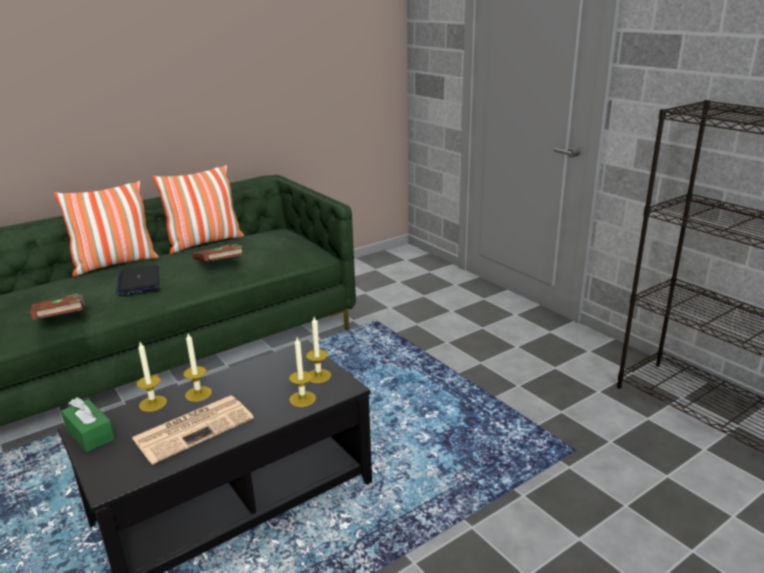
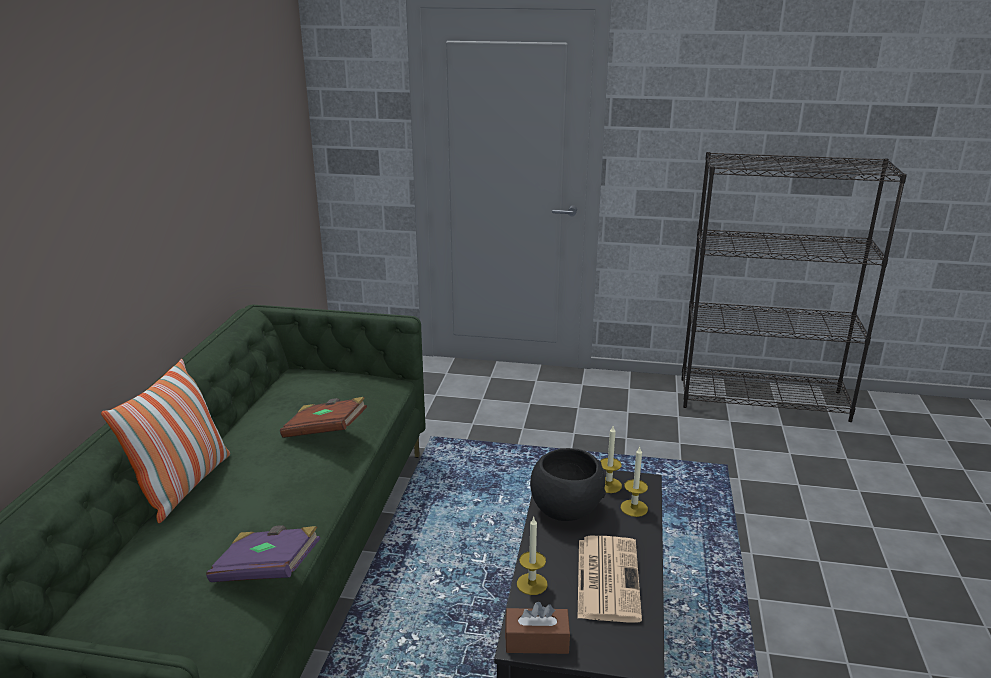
camera: 45 degrees left, 0 degrees up
brown book [30,293,86,320] -> purple book [206,525,321,582]
green tissue box [61,397,115,452] -> brown tissue box [505,602,570,654]
laptop [116,265,159,295] -> none
pillow [152,165,244,254] -> none
candle [183,333,212,402] -> none
none -> black bowl [530,448,606,521]

